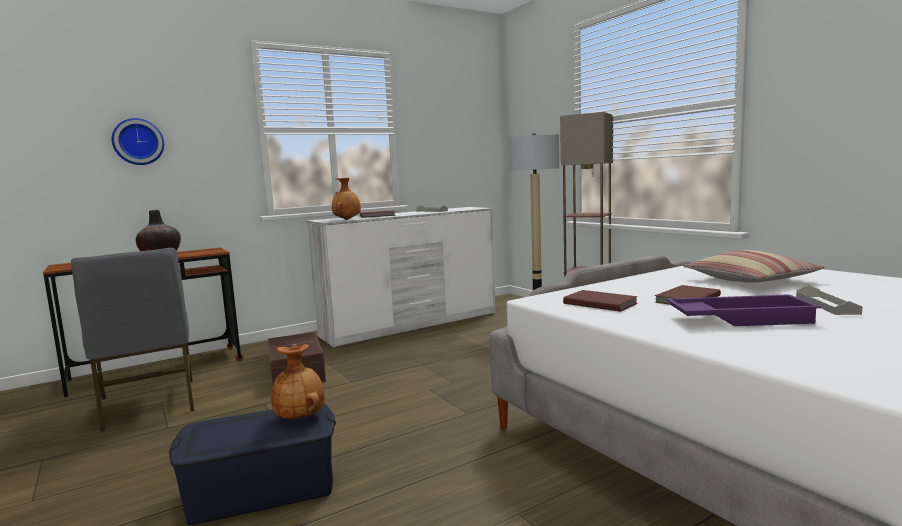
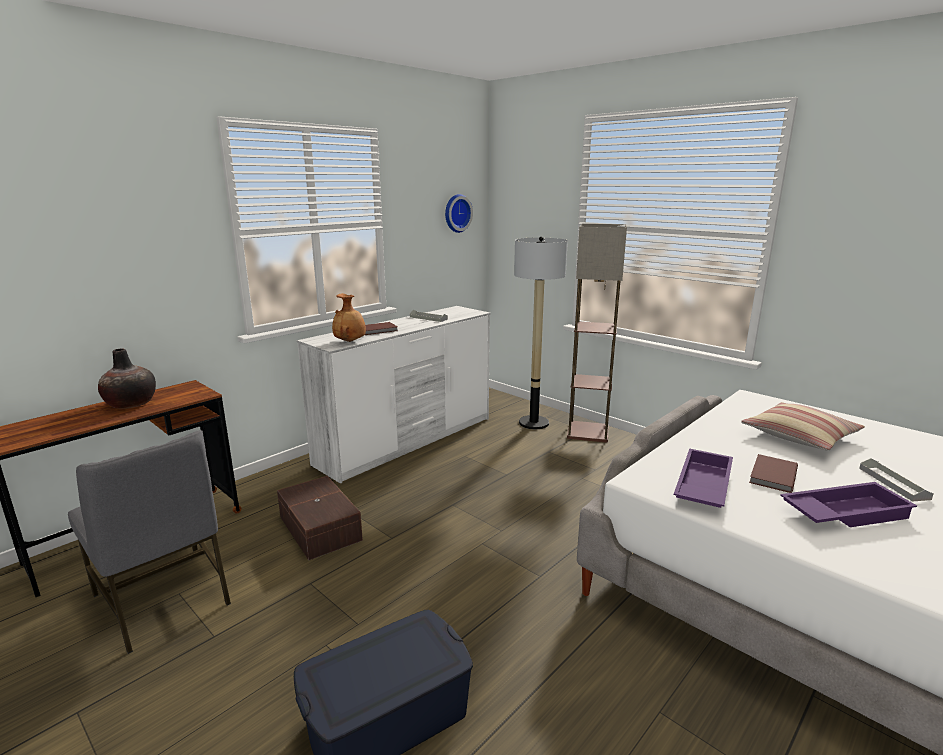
camera: 15 degrees left, 10 degrees up
wall clock [112,118,164,165] -> wall clock moved to [445,194,473,233]
brown vase [271,344,325,419] -> none
brown book [563,290,638,312] -> purple tray [674,448,733,508]

